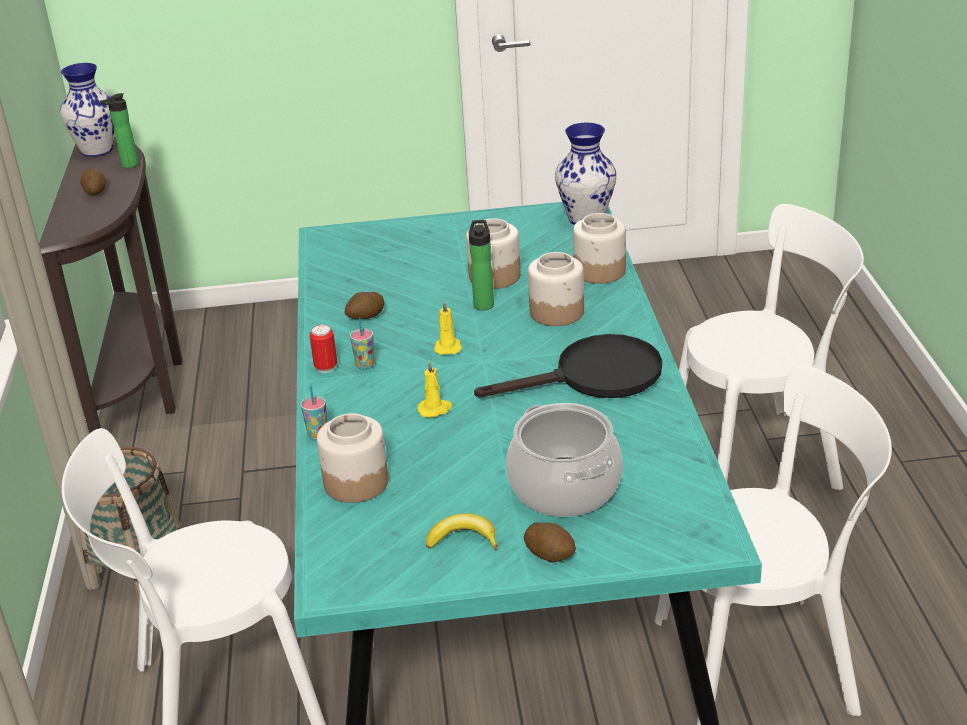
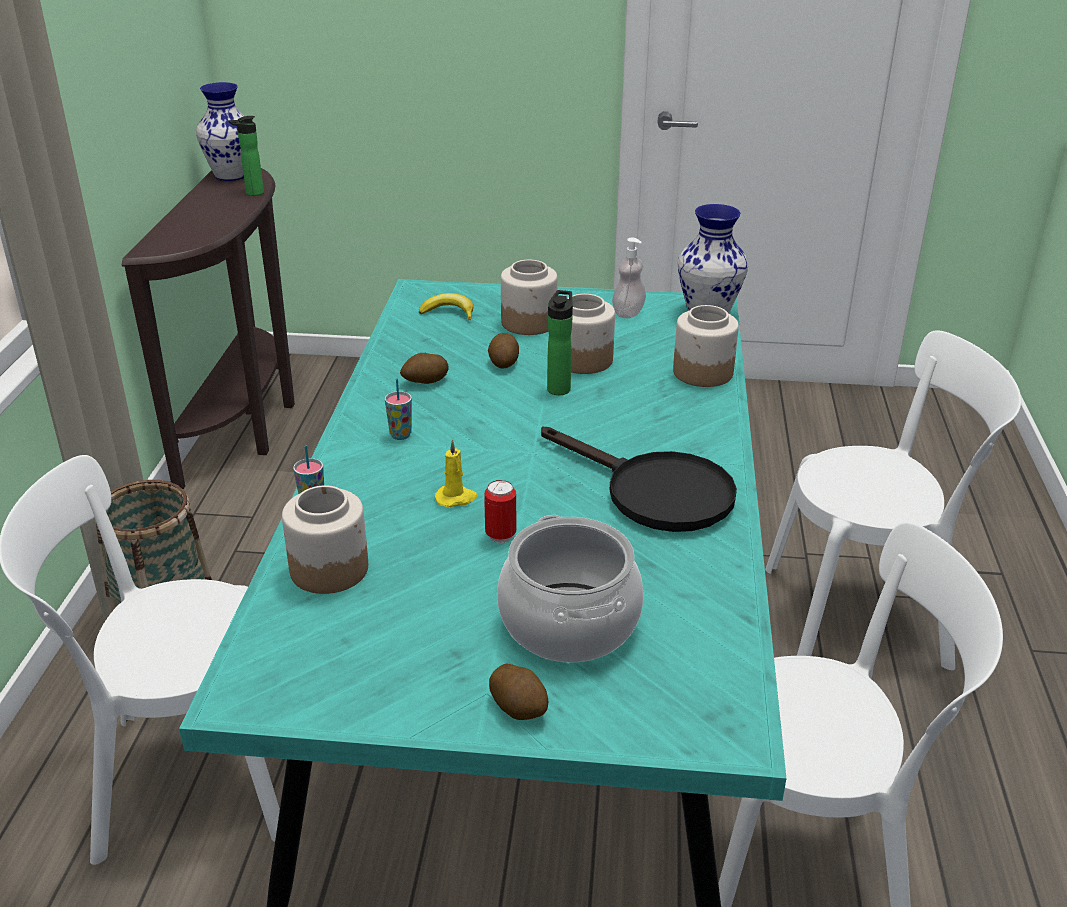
camera: 10 degrees right, 0 degrees up
potato [80,168,106,195] -> potato moved to [488,333,519,368]
can [309,325,337,373] -> can moved to [484,480,516,543]
banana [426,513,498,550] -> banana moved to [419,293,473,320]
yellow candle [434,301,462,355] -> none
black frying pan [474,334,662,398] -> black frying pan turned 45 degrees clockwise [541,427,737,532]
jar [528,252,584,326] -> jar moved to [501,260,558,335]
none -> soap dispenser [612,237,646,318]

